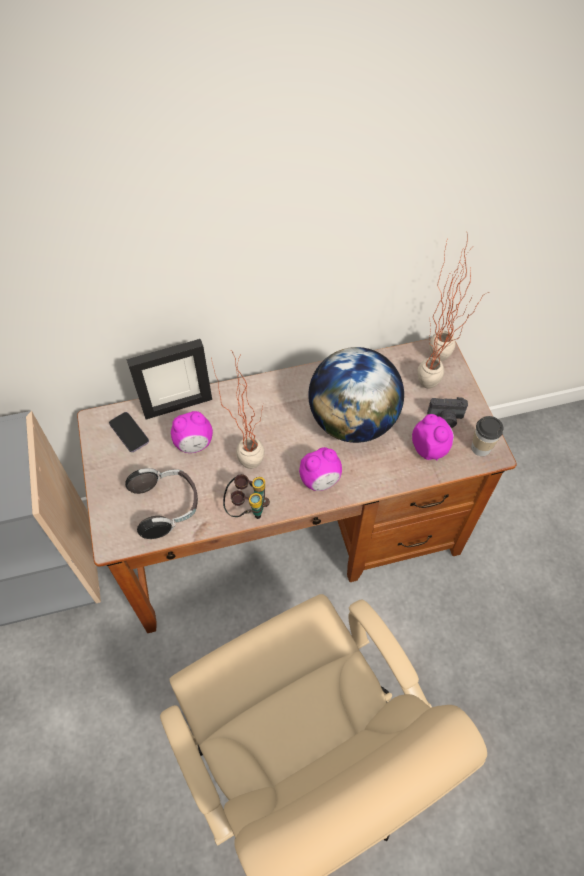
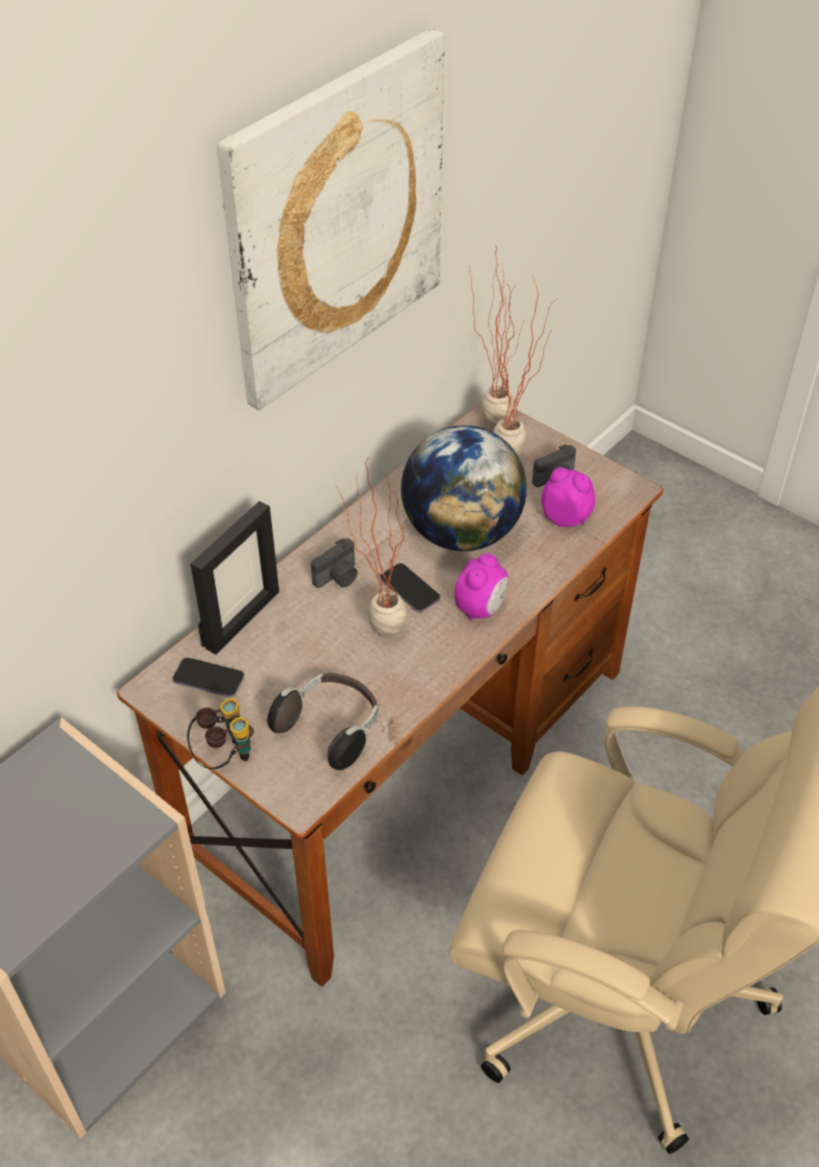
camera: 35 degrees left, 10 degrees down
alarm clock [171,411,213,453] -> none
binoculars [223,474,270,519] -> binoculars moved to [187,698,254,769]
cup [471,416,503,456] -> none
none -> picture [217,28,444,411]
none -> camera [311,538,358,588]
none -> phone [380,563,440,612]

